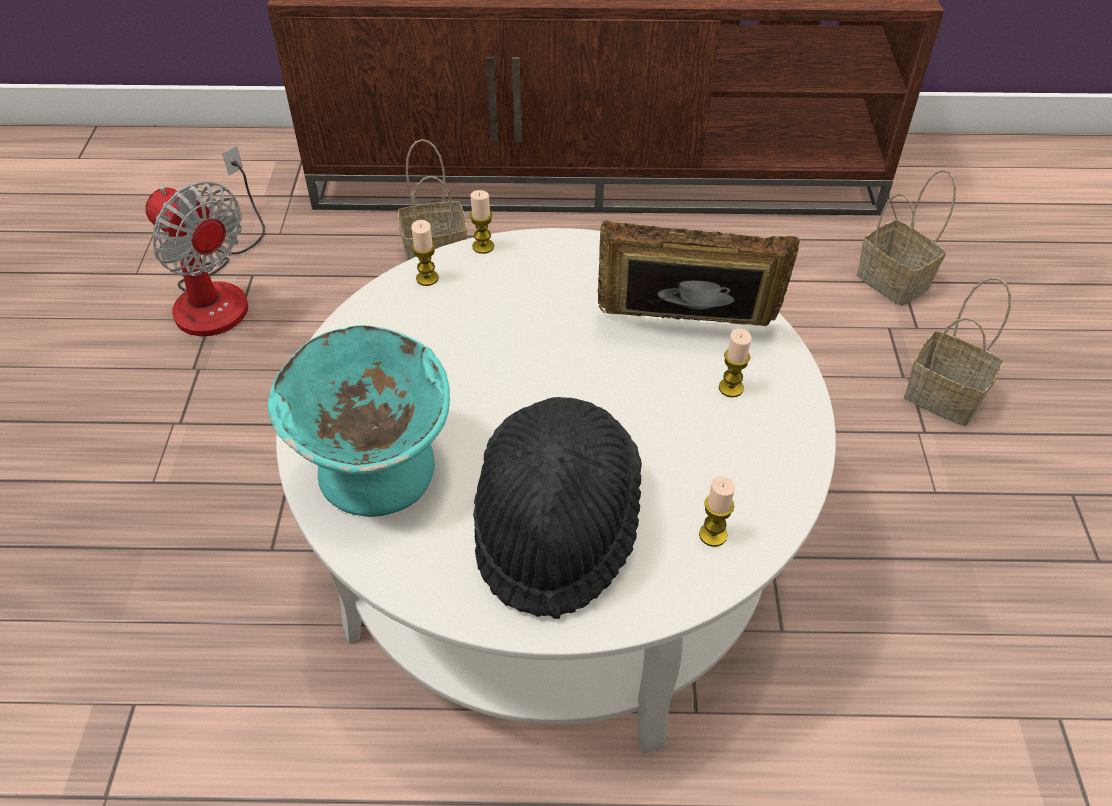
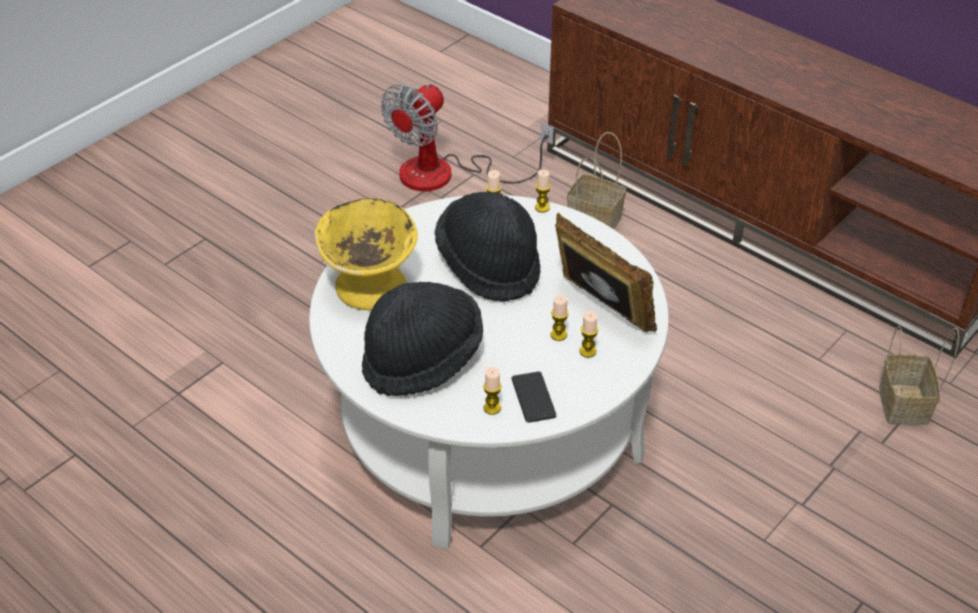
camera: 40 degrees right, 5 degrees down
fan [145,145,265,336] -> fan turned 45 degrees clockwise [381,83,554,191]
turquoise bowl [268,325,450,517] -> yellow bowl [314,198,418,310]
basket [904,277,1011,426] -> none
none -> black hat [435,192,541,302]
none -> phone [512,372,556,423]
none -> candle [550,295,569,341]

